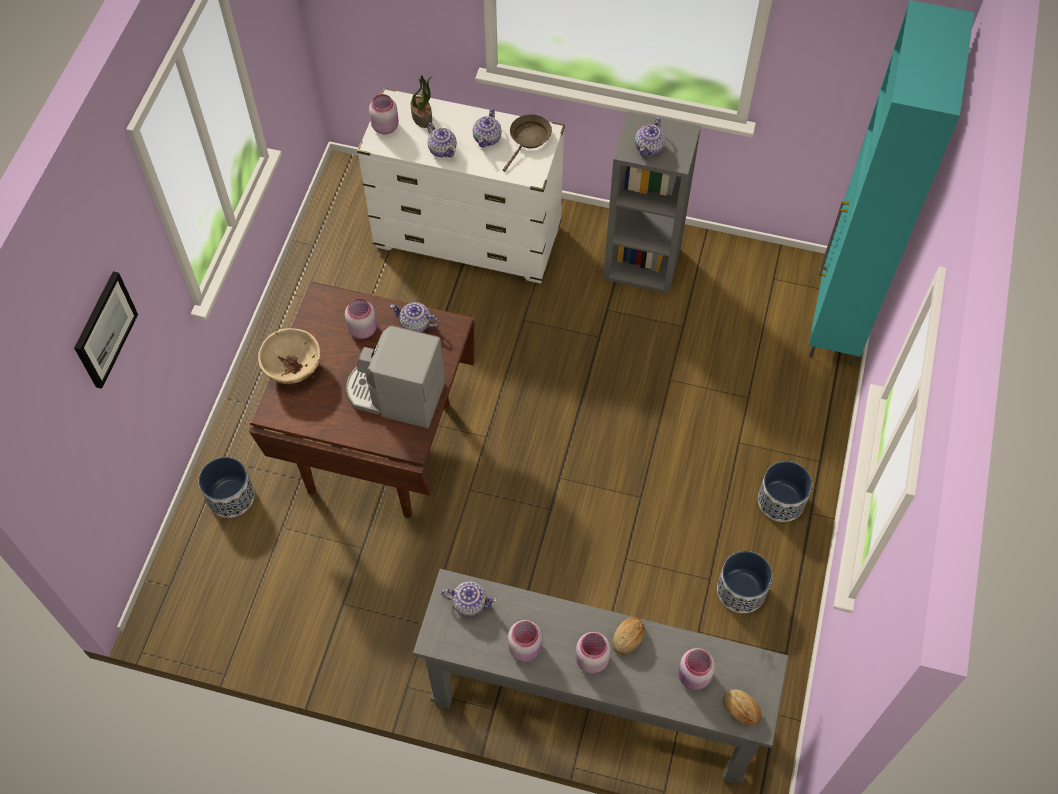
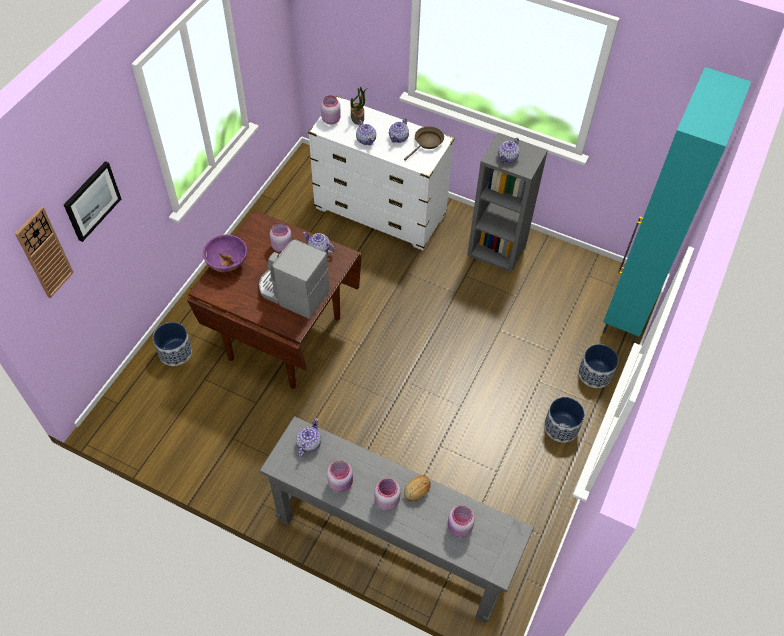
camera: 10 degrees right, 5 degrees down
beige bowl [258,328,320,384] -> purple bowl [203,234,247,272]
teapot [441,581,497,617] -> teapot turned 90 degrees counterclockwise [296,418,321,457]
planter [717,551,773,613] -> planter moved to [578,344,619,388]
bread [723,689,762,725] -> none
none -> wall clock [15,206,74,298]

